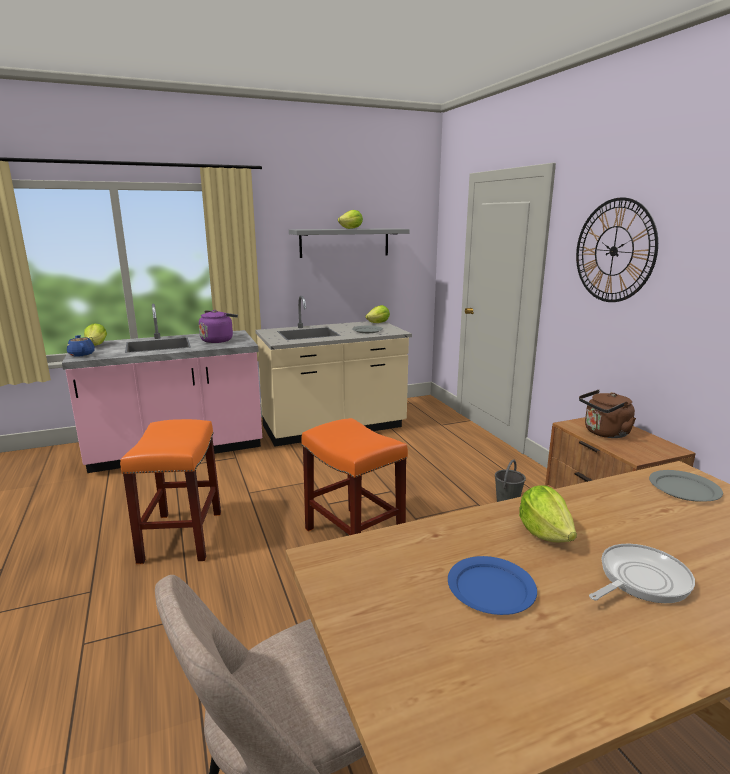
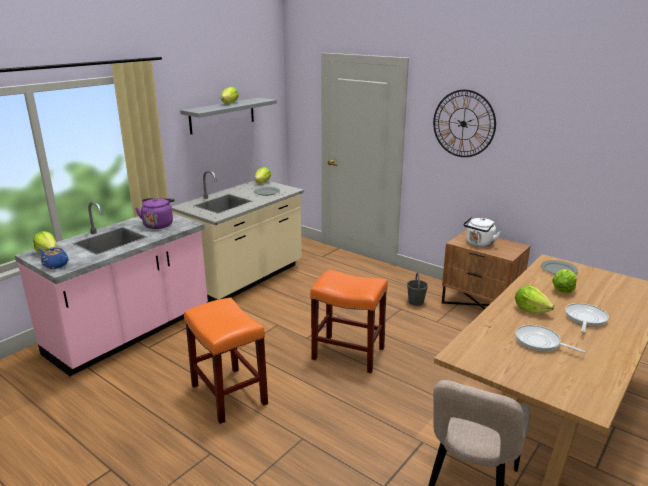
camera: 30 degrees left, 5 degrees up
blue plate [448,556,537,615] -> frying pan [515,325,585,353]
brown kettle [579,390,636,438] -> white kettle [463,217,501,247]
none -> lettuce [552,269,577,293]

